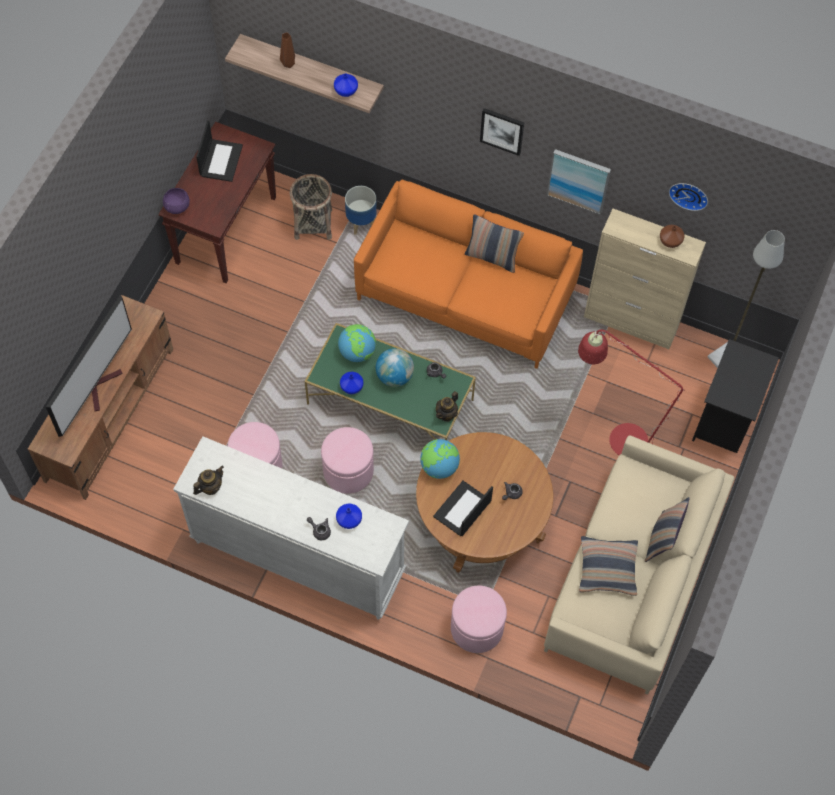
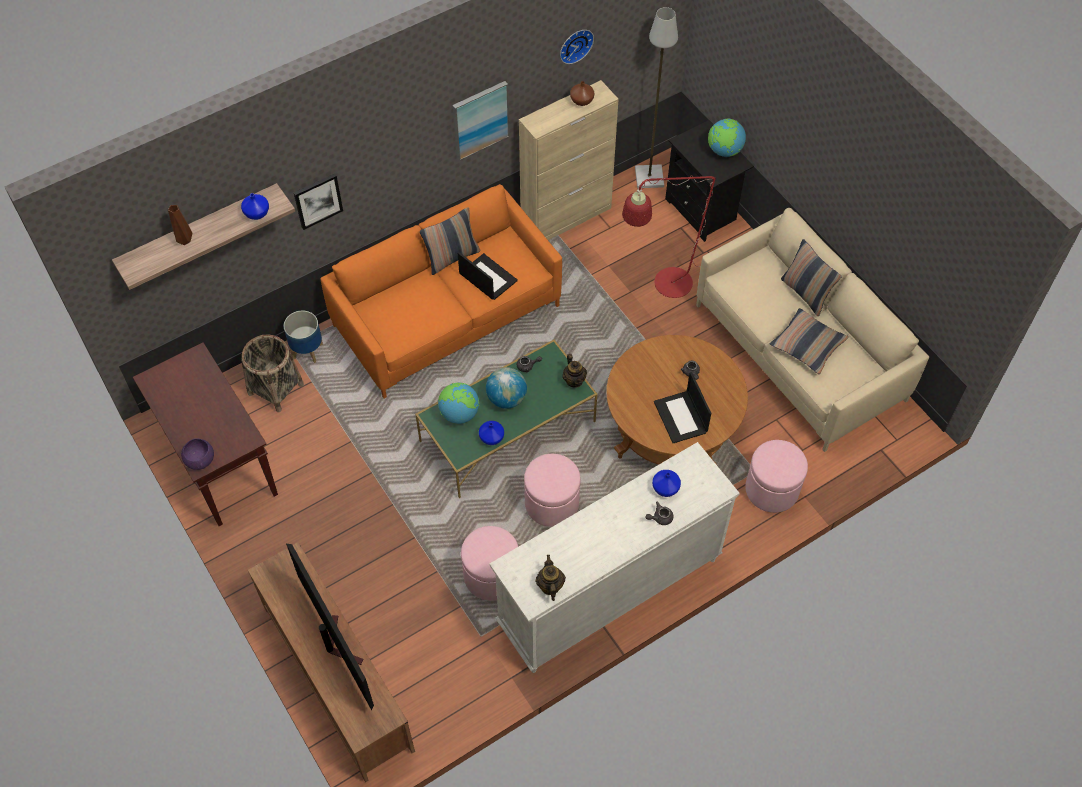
camera: 55 degrees left, 5 degrees down
laptop [196,121,243,182] -> laptop moved to [458,252,518,300]
globe [420,439,460,479] -> globe moved to [708,119,746,157]
picture [480,108,524,156] -> picture moved to [294,174,343,230]

